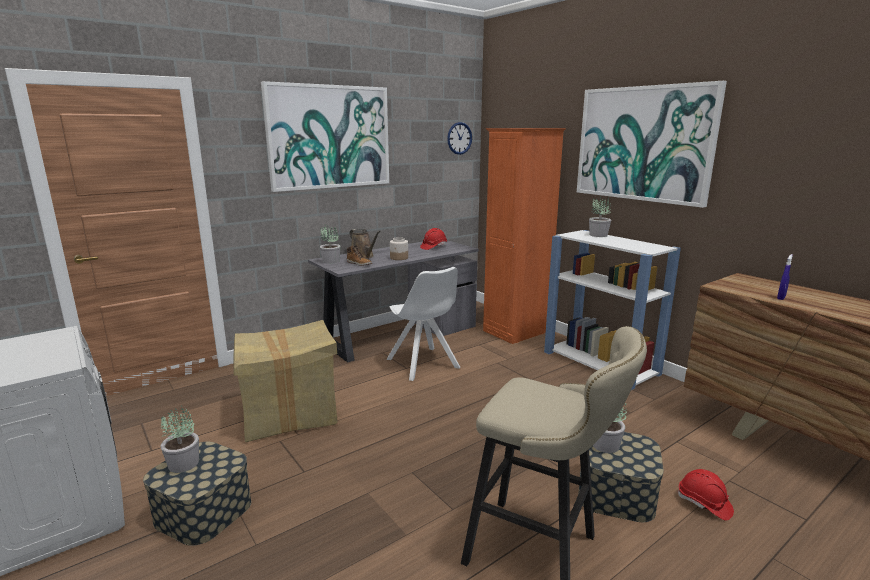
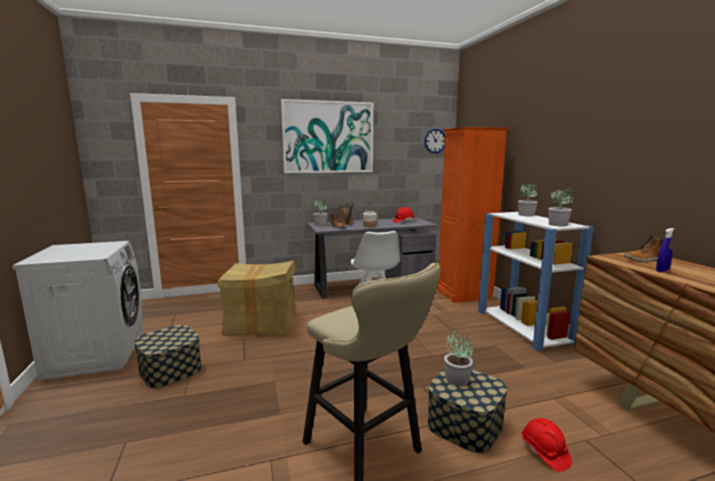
camera: 20 degrees right, 5 degrees down
potted plant [161,407,199,473] -> potted plant moved to [548,188,573,227]
picture [577,81,727,208] -> none
none -> boot [624,236,664,262]

